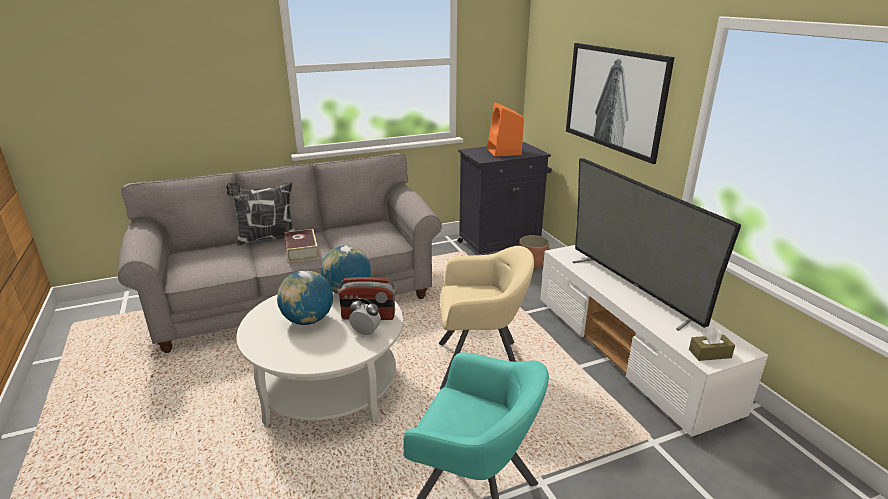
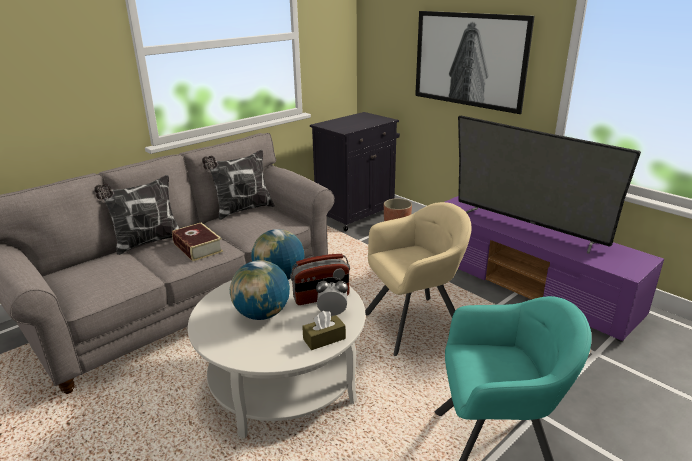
camera: 20 degrees left, 0 degrees up
orange speaker [487,102,524,157] -> none
white tv stand [540,245,768,437] -> purple tv stand [445,196,664,341]
brown tissue box [689,328,735,361] -> brown tissue box moved to [302,311,346,350]
none -> pillow [202,150,275,220]

